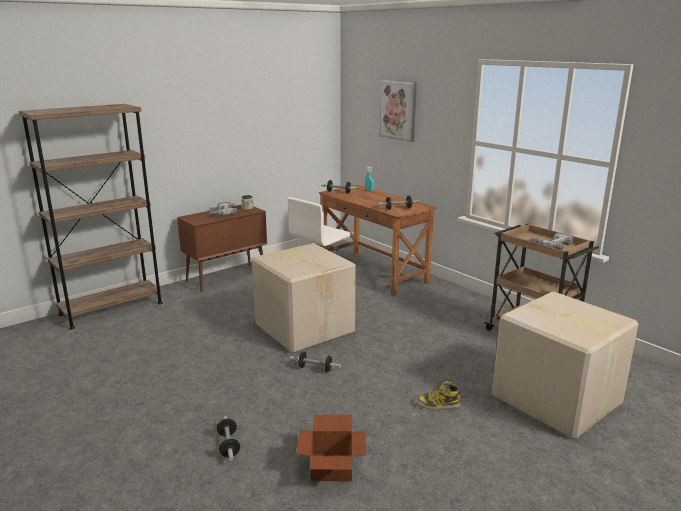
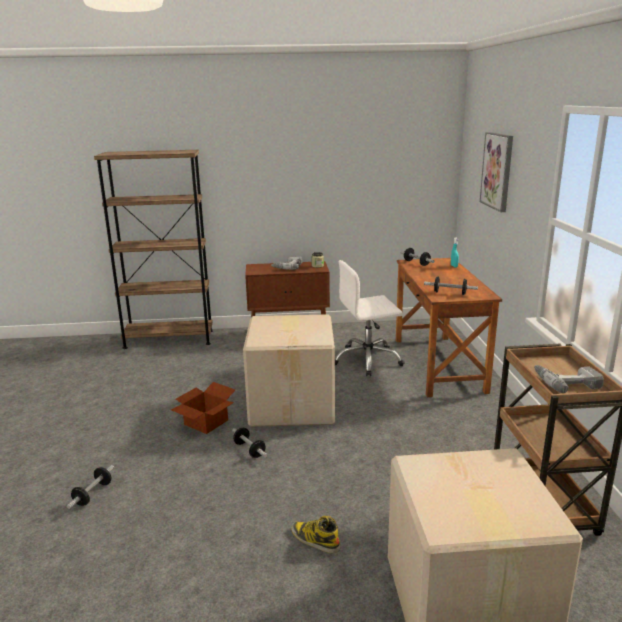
camera: 35 degrees right, 0 degrees up
cardboard box [297,415,366,481] -> cardboard box moved to [171,382,235,434]

